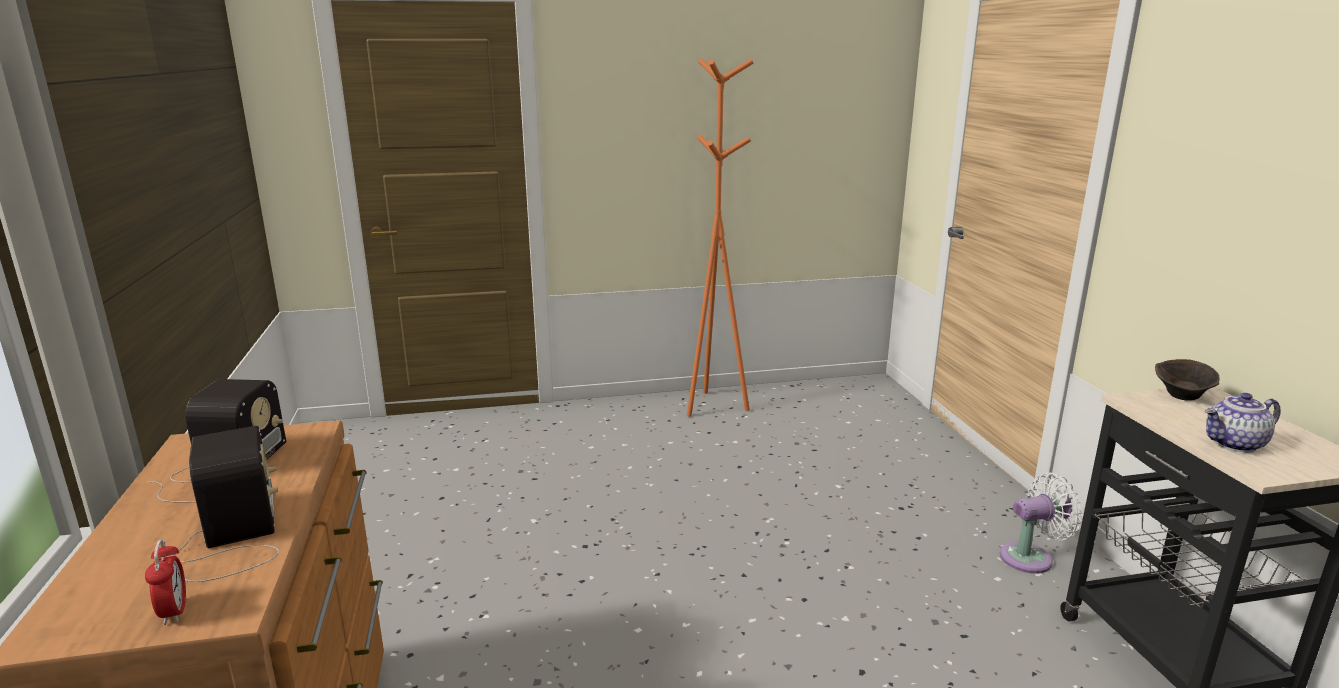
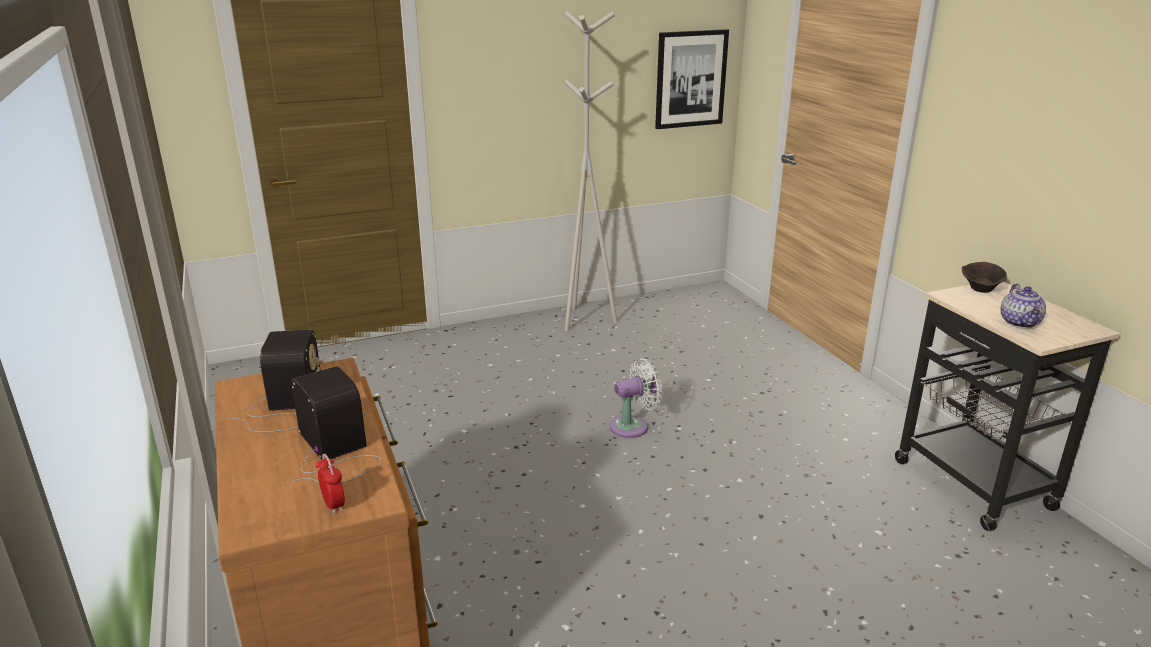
camera: 10 degrees left, 5 degrees up
orange clothes rack [687,58,753,417] -> grey clothes rack [564,11,618,331]
white fan [1000,472,1082,574] -> white fan moved to [610,358,662,438]
teapot [1205,393,1281,452] -> teapot turned 60 degrees counterclockwise [1001,284,1046,328]
none -> picture [655,29,729,129]

